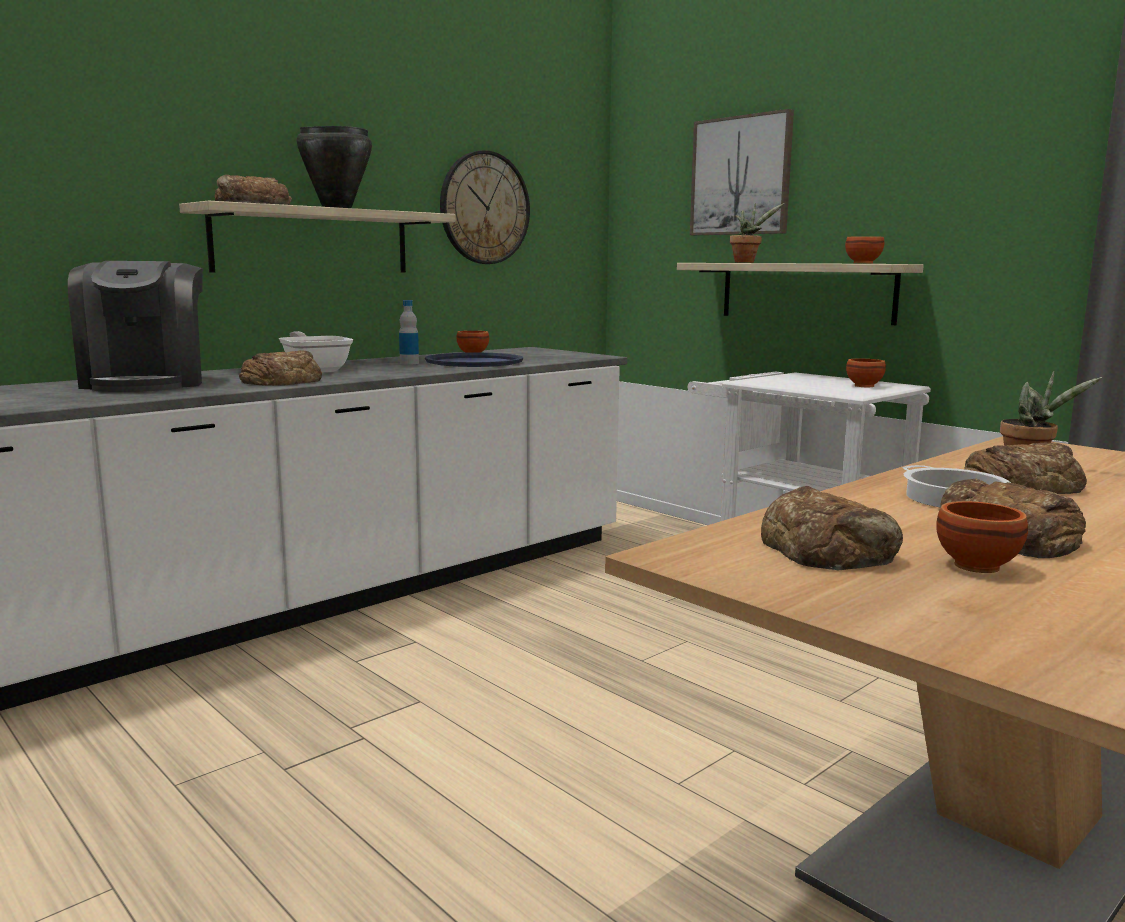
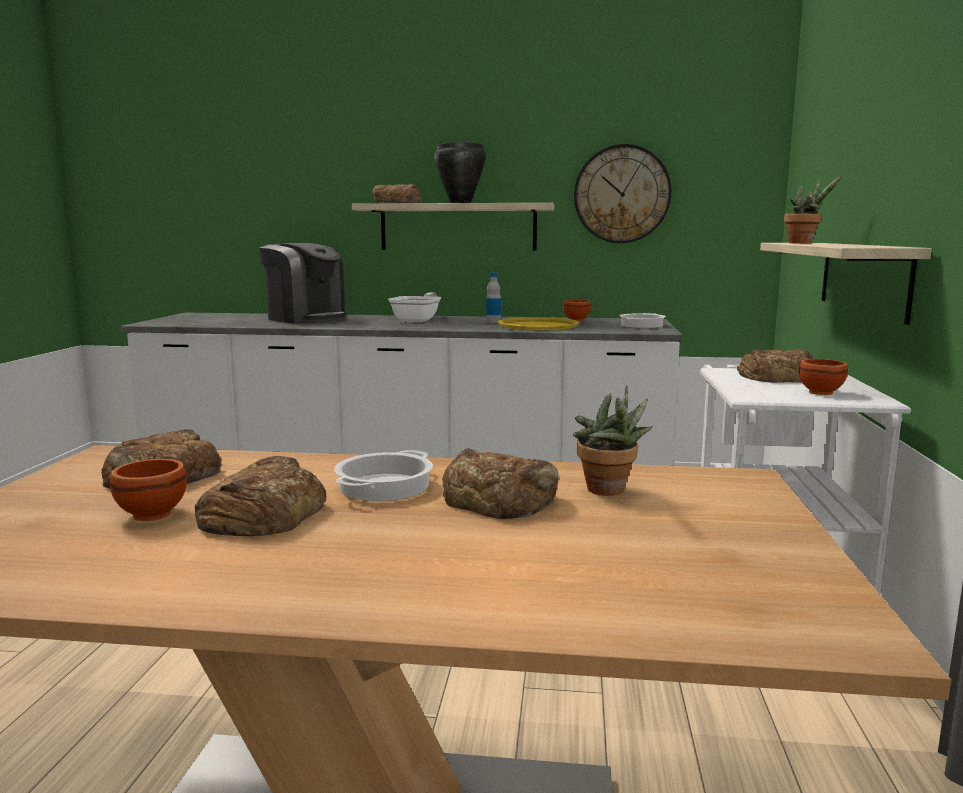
camera: 50 degrees right, 0 degrees up
coffee machine [68,261,203,392] -> coffee machine turned 90 degrees counterclockwise [259,243,347,323]
bread [239,350,322,386] -> bread moved to [737,350,813,383]
blue tray [425,353,523,367] -> yellow tray [497,317,579,330]
picture [690,109,794,235] -> none
brown bowl [845,236,884,263] -> none
none -> cooking pot [619,313,666,328]

